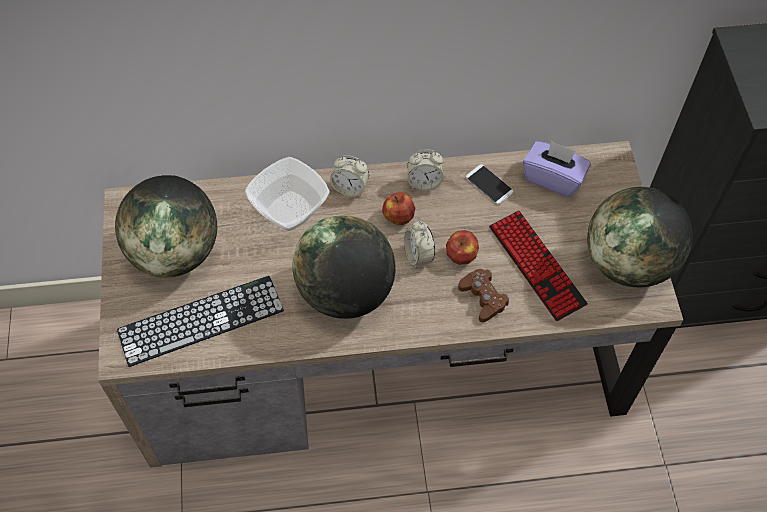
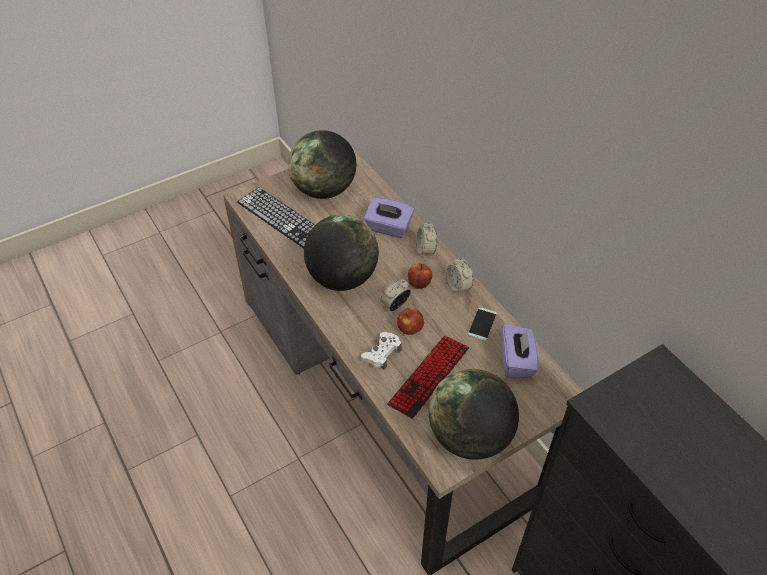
camera: 65 degrees right, 10 degrees down
bowl [245,157,330,231] -> purple tissue box [364,197,414,238]
brown game controller [458,269,509,322] -> white game controller [361,332,402,370]

